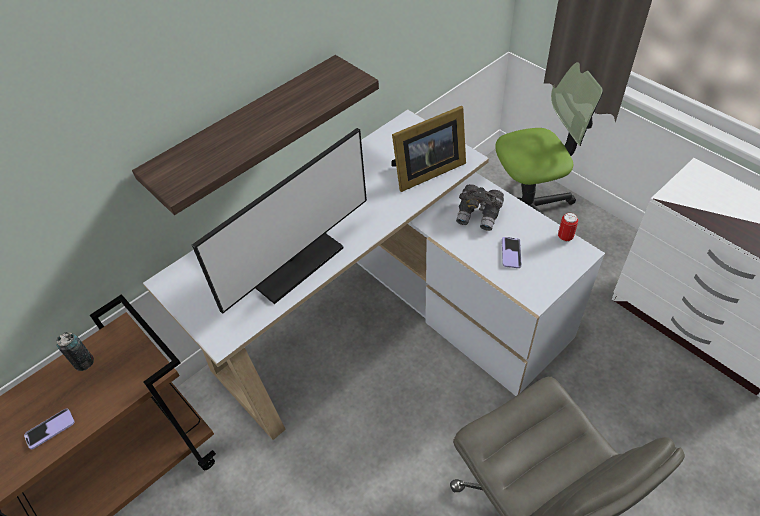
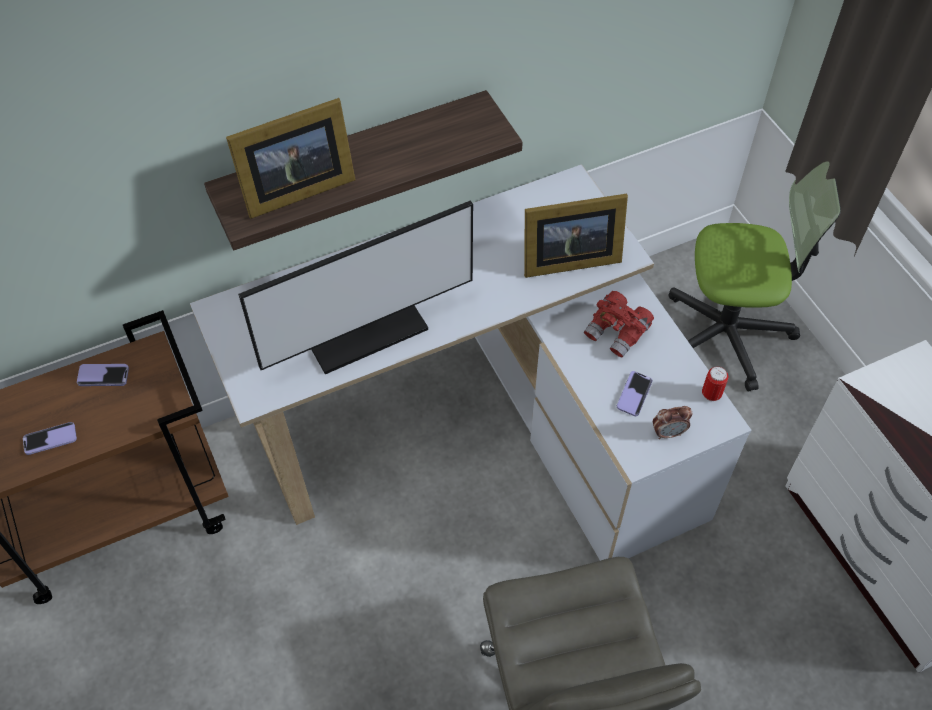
camera: 15 degrees right, 5 degrees up
can [56,332,94,371] -> phone [77,364,129,386]
grey binoculars [456,184,504,231] -> red binoculars [584,291,654,358]
none -> picture frame [226,98,356,219]
none -> alarm clock [653,406,692,439]

